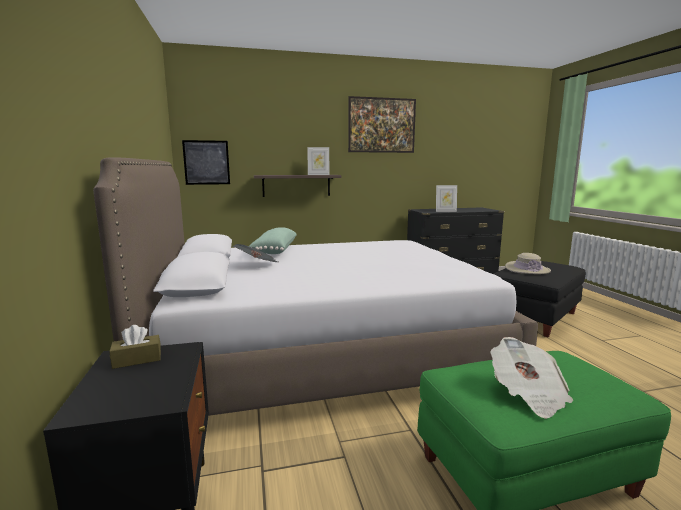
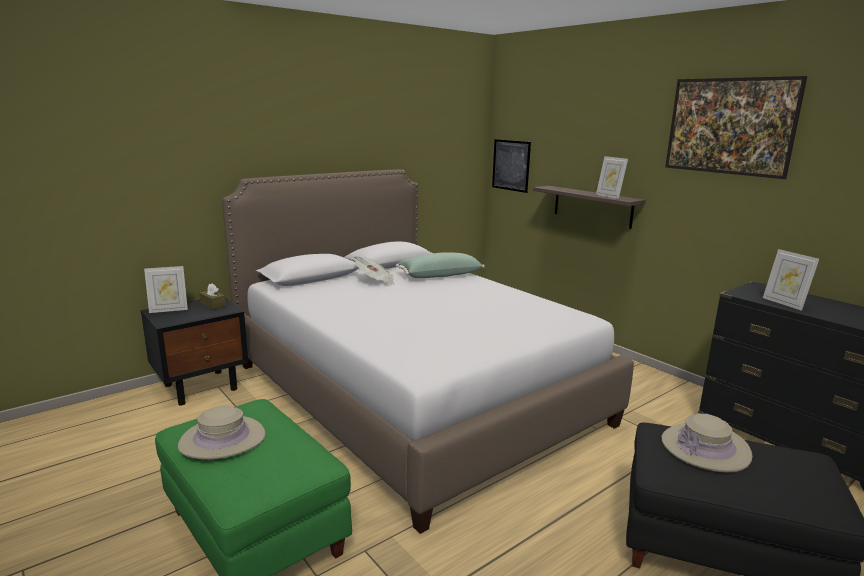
camera: 65 degrees right, 5 degrees up
newspaper [491,337,573,419] -> beige hat [178,406,265,459]
none -> picture frame [144,266,188,313]

